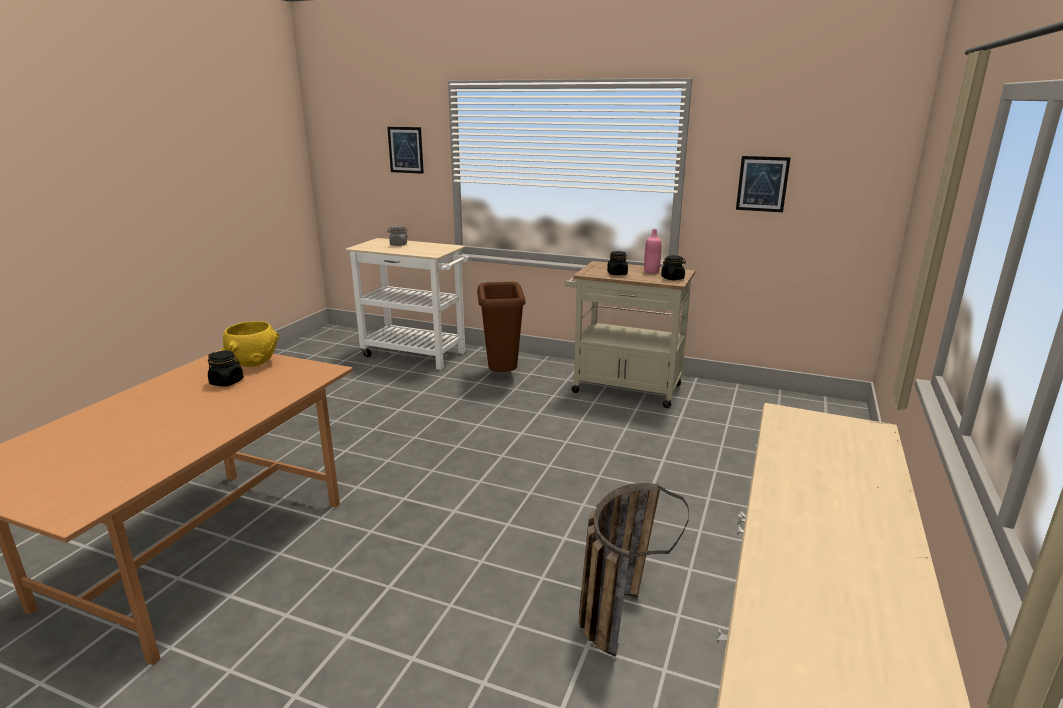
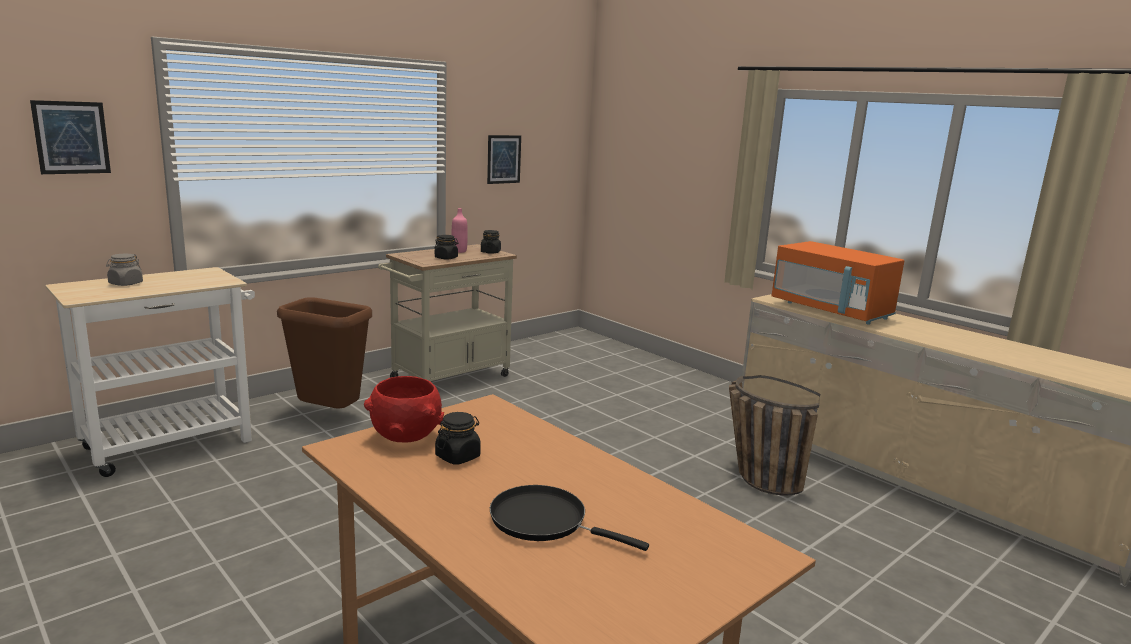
camera: 65 degrees left, 5 degrees down
yellow bowl [221,321,279,367] -> red bowl [364,376,444,442]
none -> black frying pan [490,485,649,551]
none -> orange microwave [772,241,904,324]

